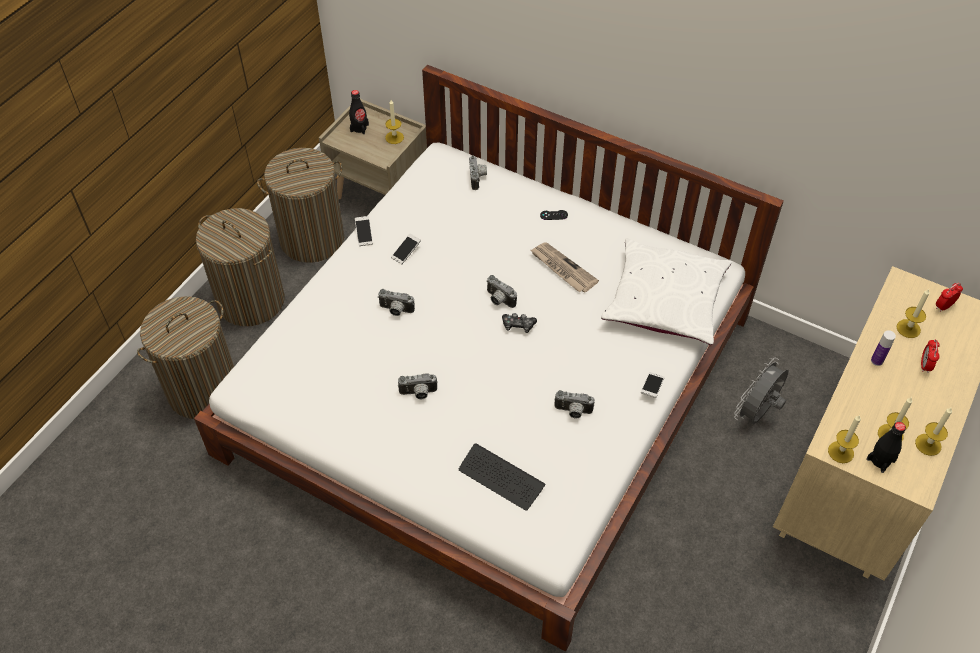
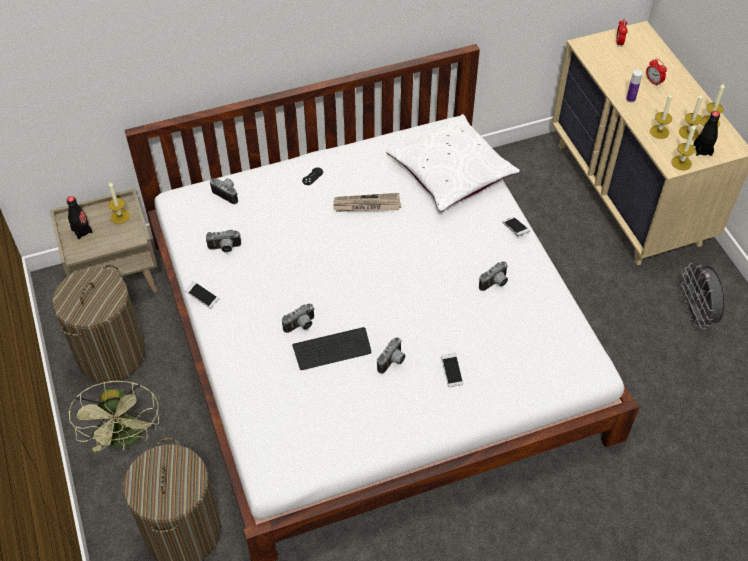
camera: 50 degrees left, 0 degrees up
laundry basket [196,208,285,326] -> green fan [68,381,159,452]
phone [391,233,421,264] -> phone moved to [441,353,463,387]
keyboard [459,444,546,511] -> keyboard moved to [292,327,371,370]
camera [486,275,517,308] -> camera moved to [206,230,241,253]
game controller [502,313,537,333] -> none
grey fan [734,358,789,425] -> grey fan moved to [681,263,726,329]
candle [897,289,930,338] -> candle moved to [650,92,673,139]

